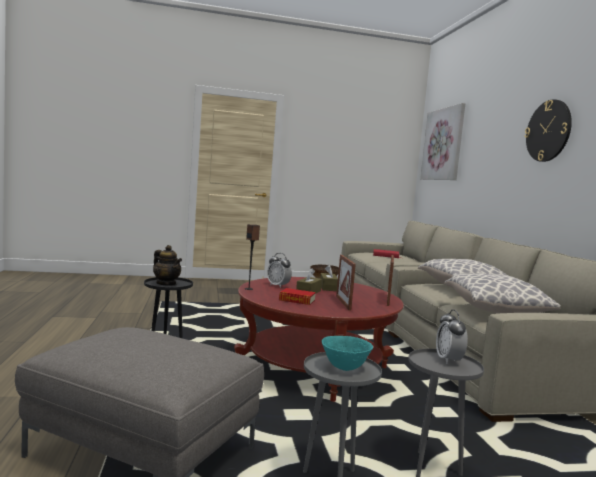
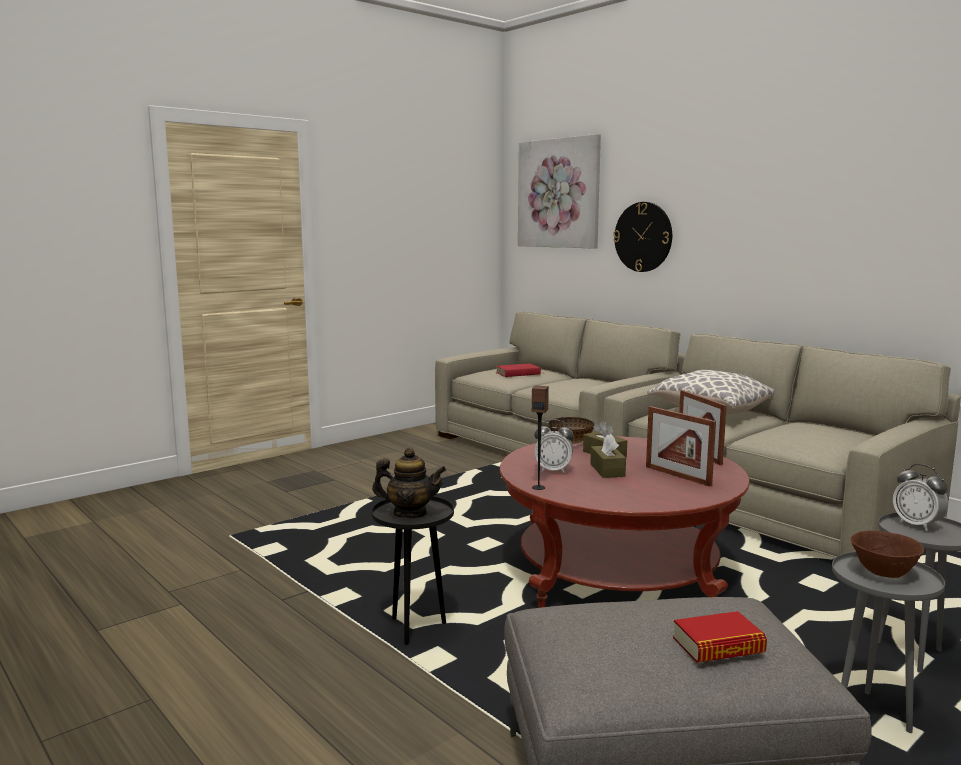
camera: 30 degrees left, 5 degrees up
book [279,288,316,305] -> book moved to [673,611,767,663]
turquoise bowl [322,336,373,371] -> brown bowl [851,531,924,578]
pillow [444,273,561,313] -> none
wall clock [525,99,572,162] -> wall clock moved to [613,202,672,272]

